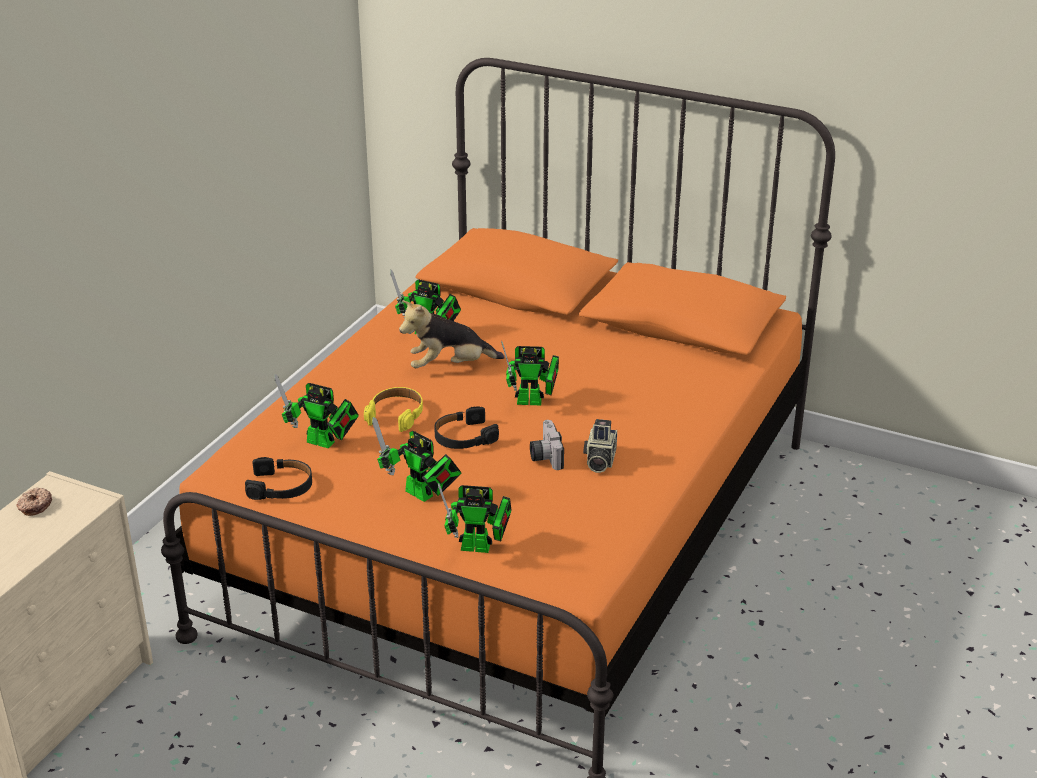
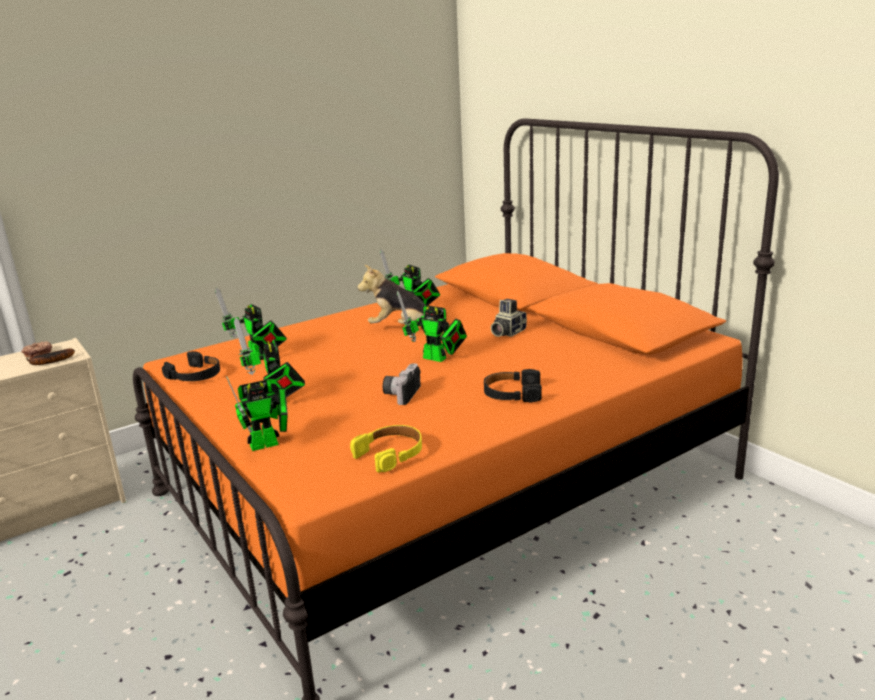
camera: 30 degrees right, 10 degrees down
yellow headphones [364,387,423,432] -> yellow headphones moved to [350,425,422,473]
black headphones [434,406,499,449] -> black headphones moved to [484,369,542,402]
toy robot [438,483,511,553] -> toy robot turned 60 degrees counterclockwise [226,376,288,451]
camera [583,419,617,473] -> camera moved to [491,299,527,337]
none -> banana [26,348,75,365]

